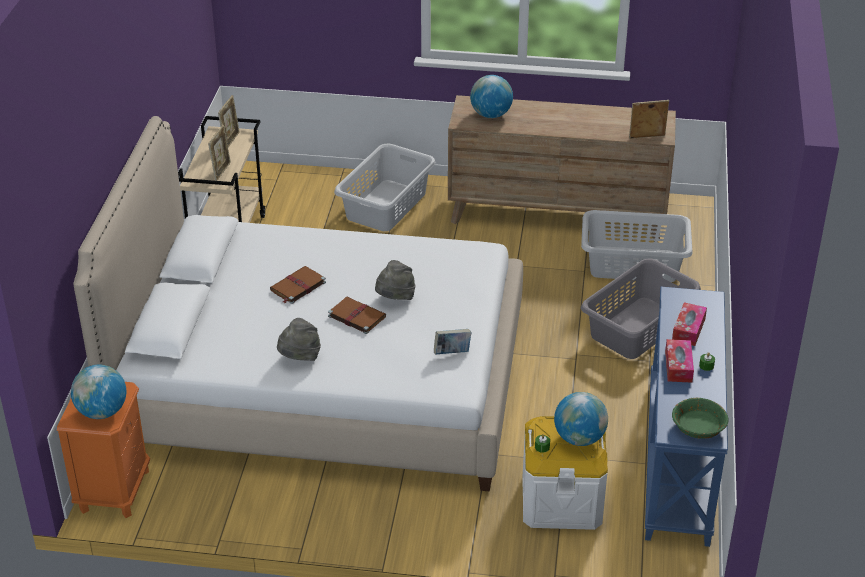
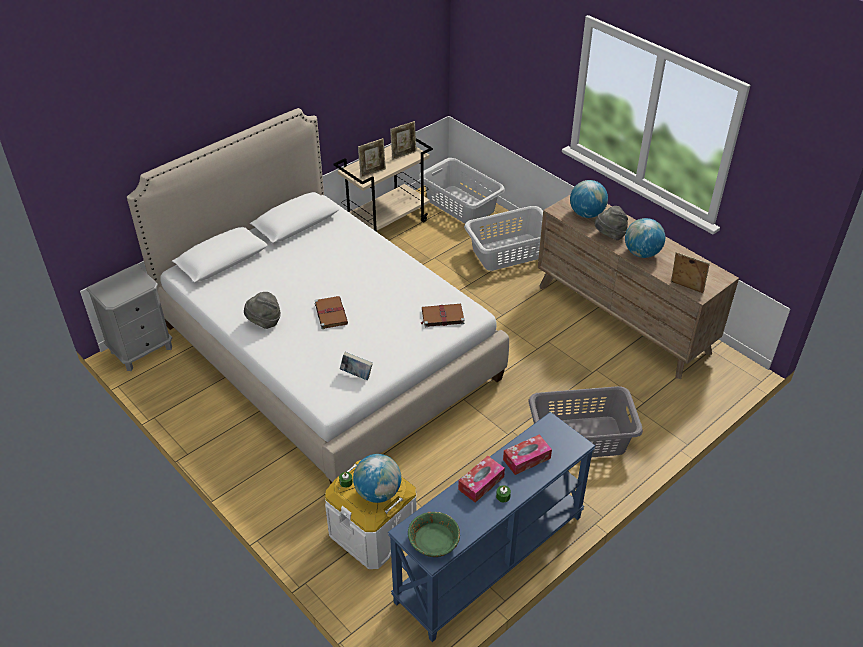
camera: 40 degrees right, 5 degrees up
orange nightstand [57,382,150,518] -> grey nightstand [86,264,172,371]
globe [71,365,126,419] -> globe moved to [625,218,665,258]
brown book [270,266,326,304] -> brown book moved to [420,304,465,327]
grey hat [375,260,416,300] -> grey hat moved to [595,206,628,240]
grey laundry basket [581,210,693,282] -> grey laundry basket moved to [419,158,505,223]

